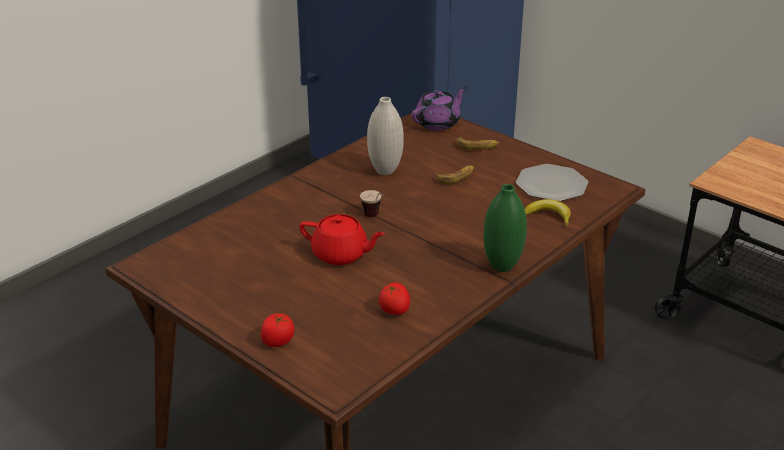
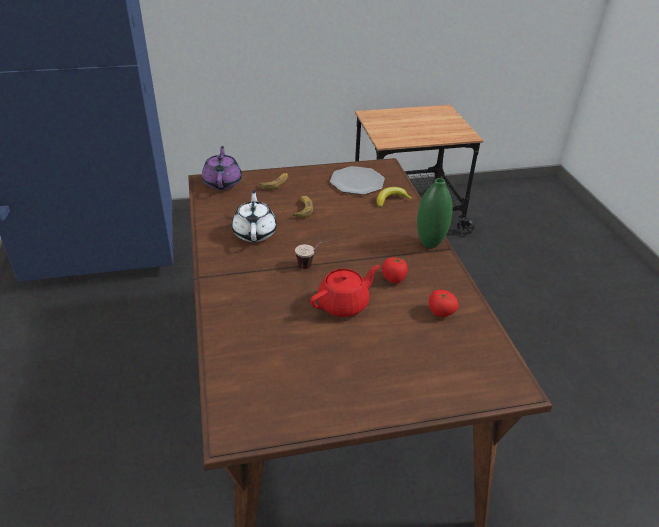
camera: 55 degrees left, 5 degrees up
tomato [261,313,294,347] -> tomato moved to [382,257,408,284]
white vase [367,97,404,175] -> white teapot [232,190,277,242]

